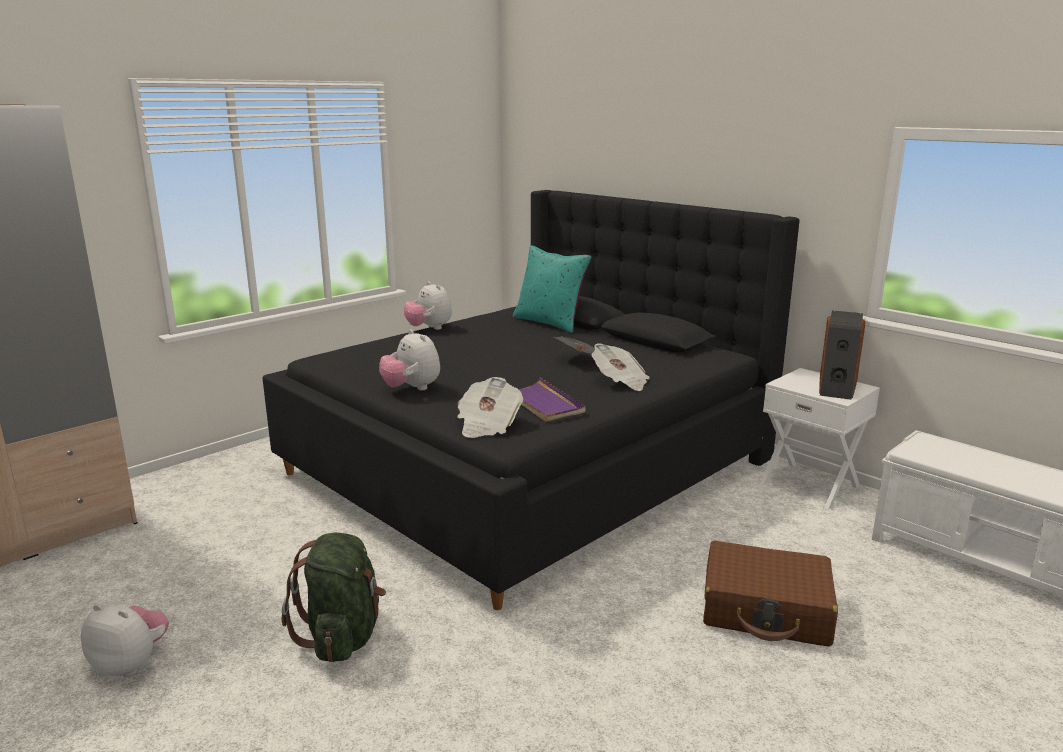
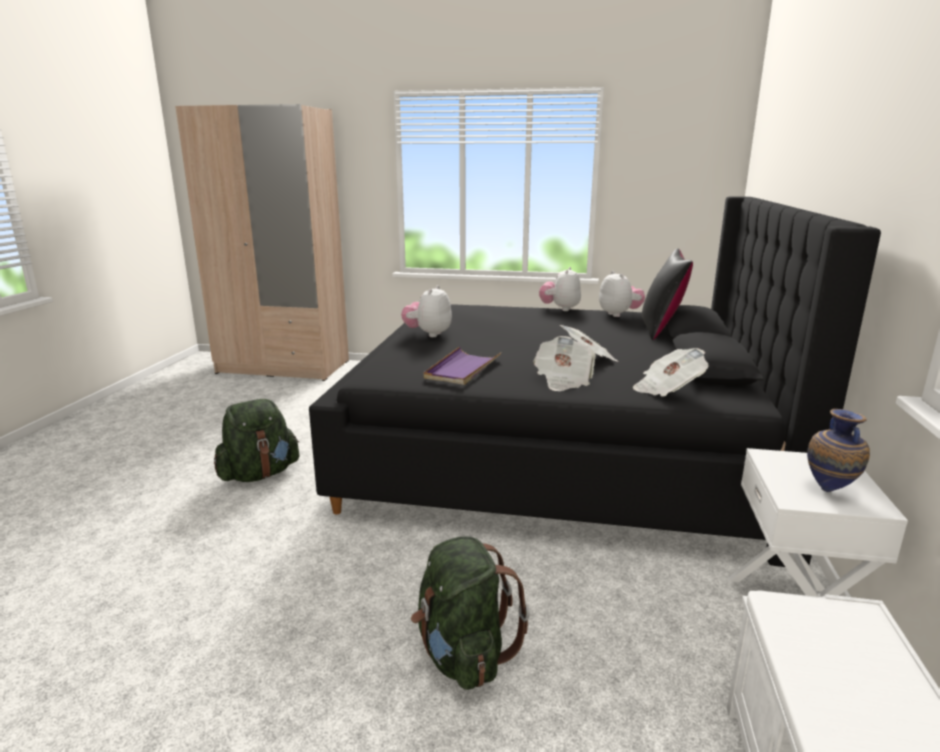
camera: 55 degrees right, 0 degrees up
plush toy [81,604,169,677] -> plush toy moved to [599,271,645,317]
newspaper [457,377,523,438] -> newspaper moved to [633,348,709,397]
turquoise pillow [513,245,592,333] -> black pillow [642,248,693,340]
brown suitcase [703,541,838,647] -> green backpack [411,536,530,690]
speaker [819,311,865,400] -> vase [807,409,870,492]

